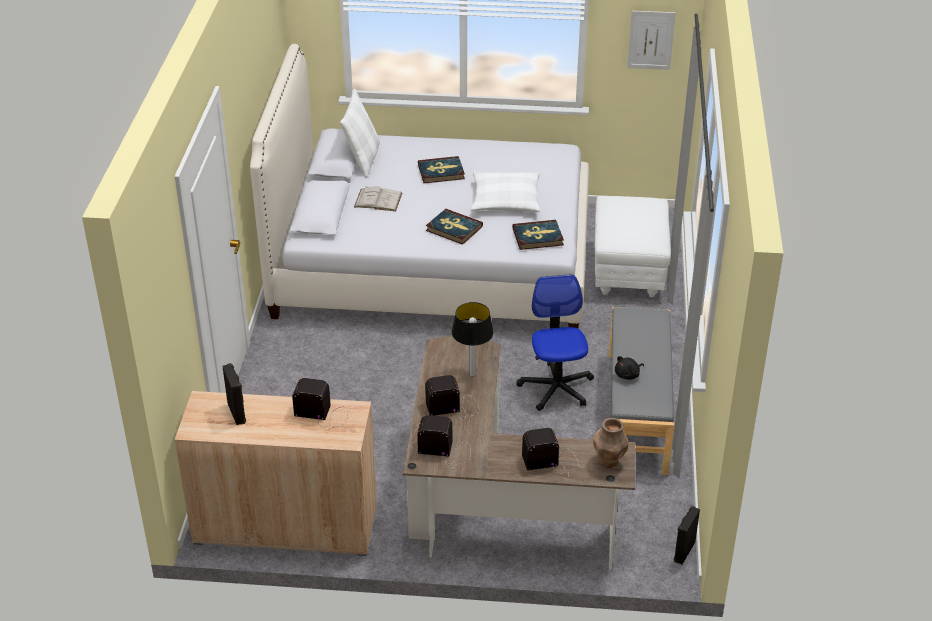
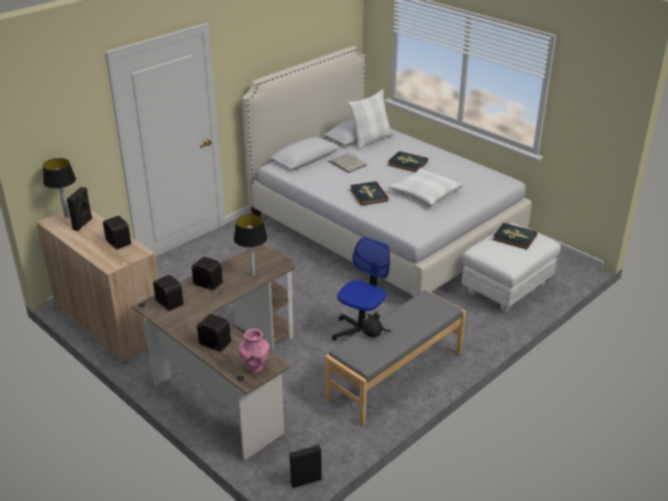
camera: 40 degrees right, 5 degrees down
book [513,220,564,250] -> book moved to [493,223,537,250]
brown vase [593,418,628,468] -> pink vase [238,329,270,373]
picture [627,11,676,70] -> none
none -> table lamp [43,158,76,218]

